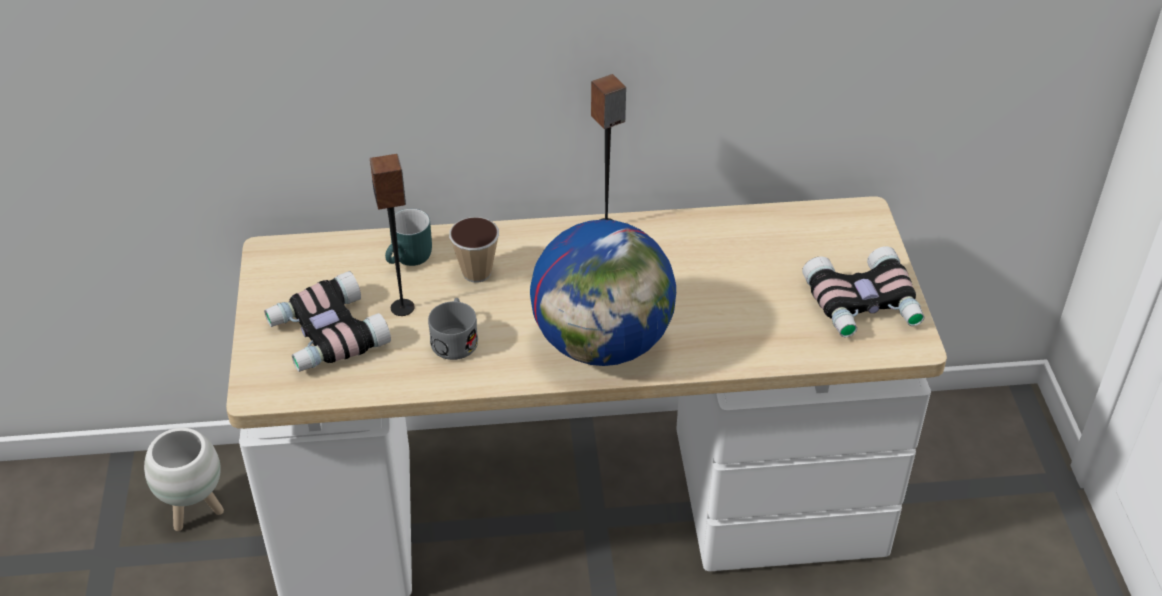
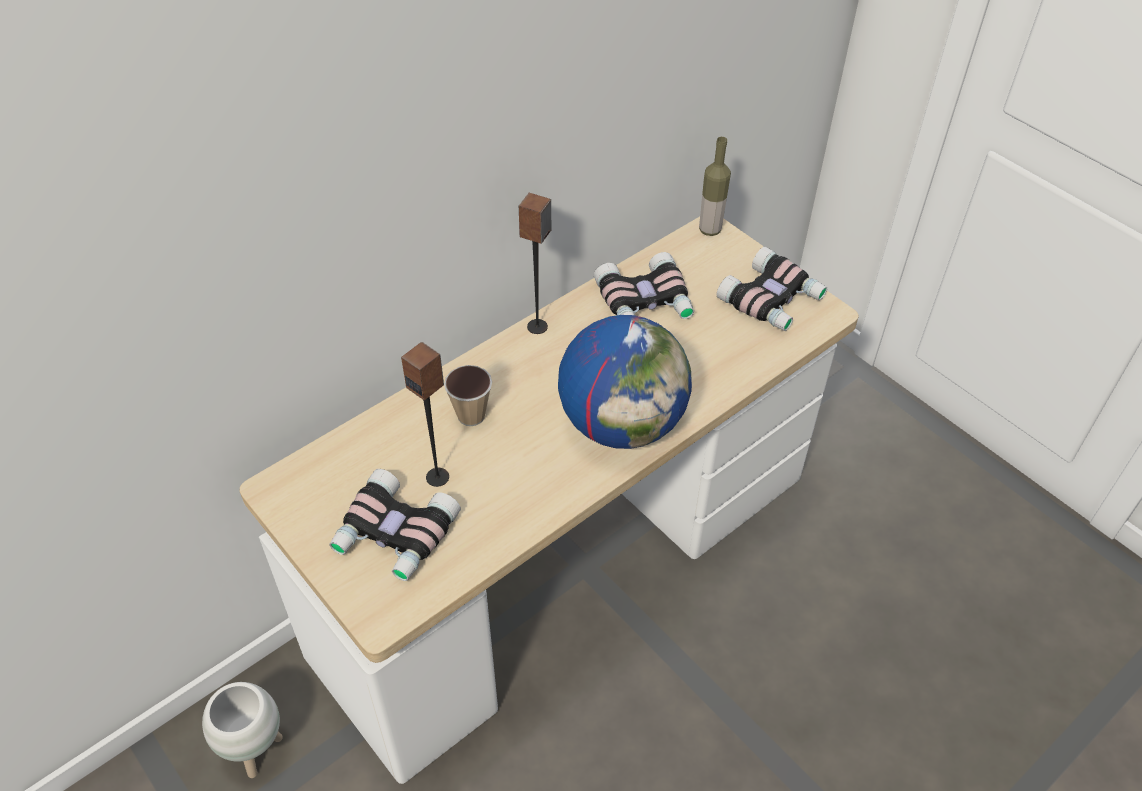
camera: 35 degrees left, 5 degrees up
turquoise mug [385,209,432,266] -> none
grey mug [428,298,478,360] -> none
none -> binoculars [594,252,694,319]
none -> bottle [699,137,731,236]

